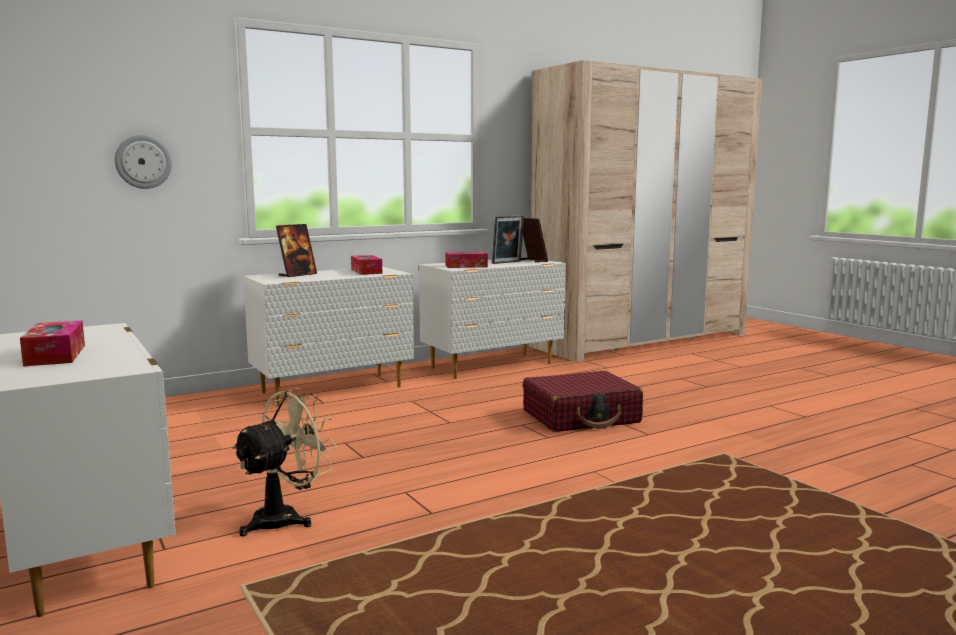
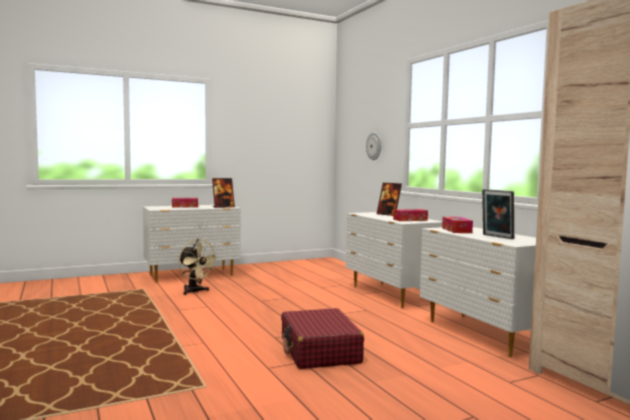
camera: 95 degrees right, 5 degrees down
picture frame [521,218,548,262] -> picture frame moved to [212,178,235,208]

